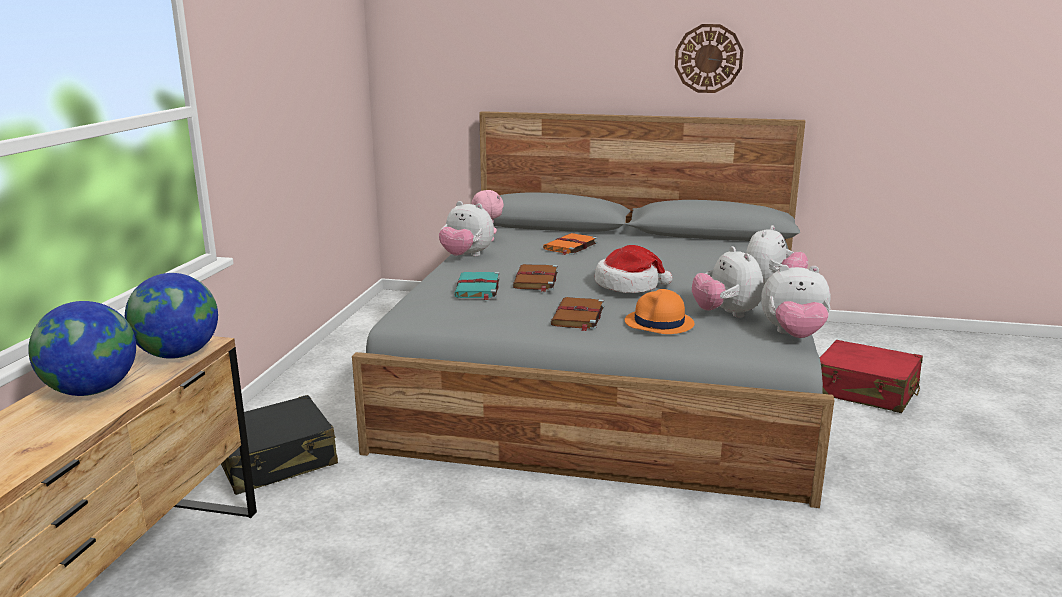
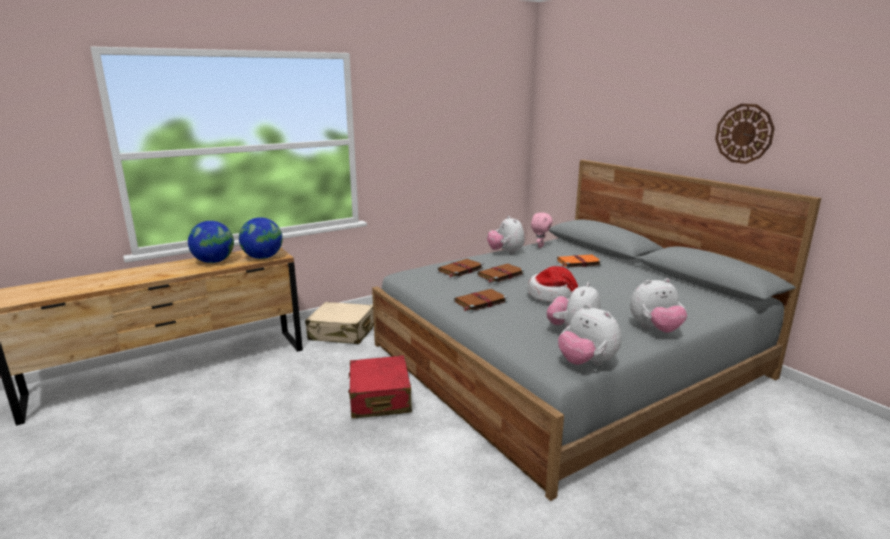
camera: 45 degrees right, 0 degrees up
black suitcase [221,395,338,495] -> beige suitcase [305,302,374,344]
turquoise book [454,272,500,300] -> brown book [438,259,484,278]
orange hat [625,289,695,334] -> none
red suitcase [820,340,923,413] -> red suitcase moved to [348,355,412,419]

